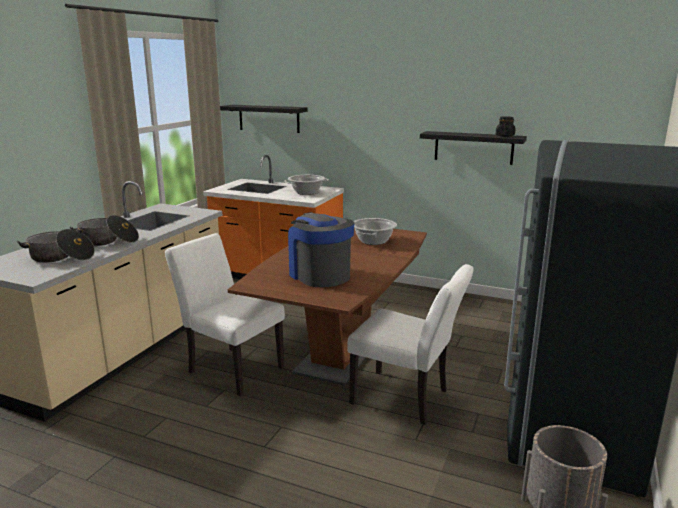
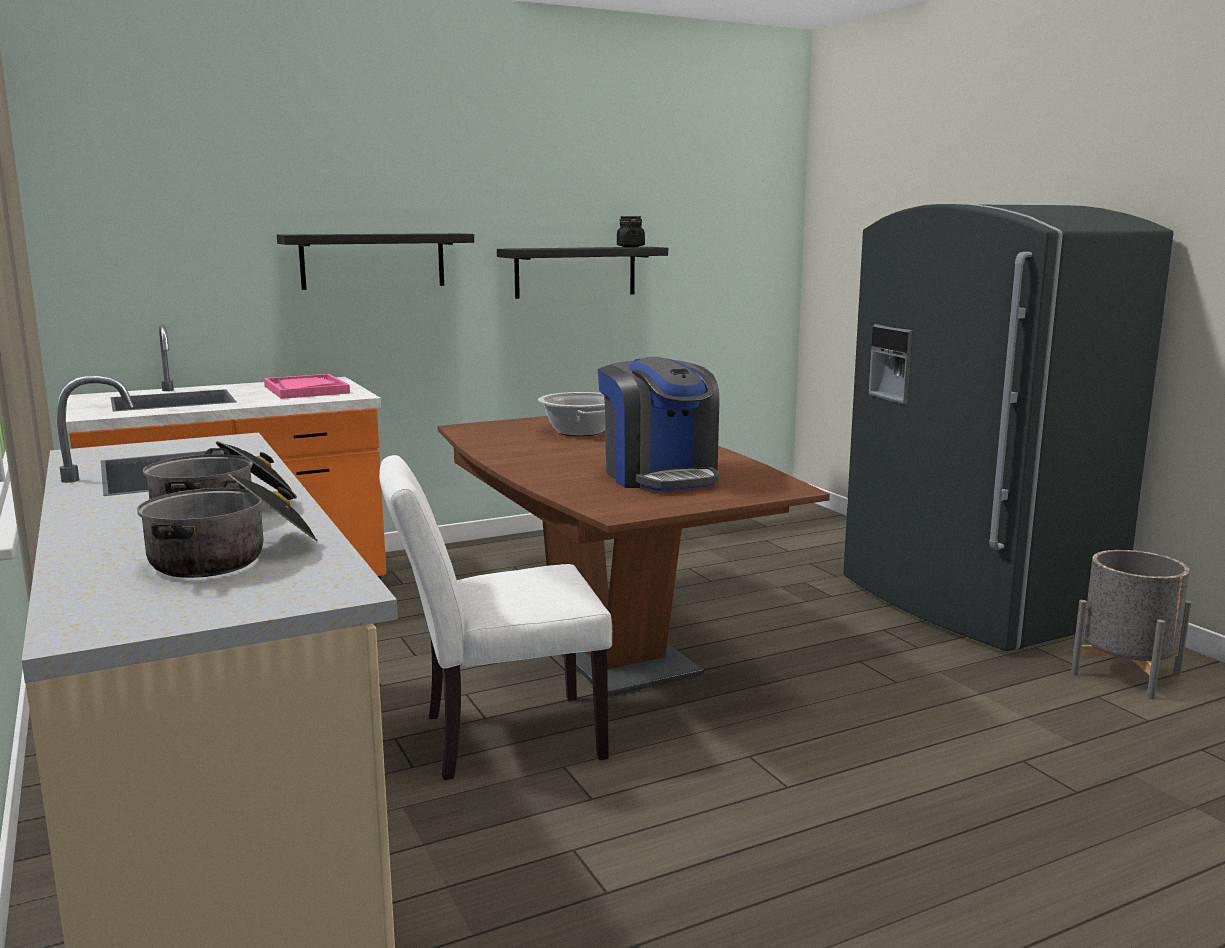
camera: 50 degrees left, 5 degrees down
black shelf [220,105,308,133] -> black shelf moved to [277,233,474,290]
cooking pot [284,175,329,195] -> pink tray [264,374,350,399]
coffee machine [288,212,355,287] -> coffee machine turned 120 degrees counterclockwise [598,357,720,491]
white chair [347,264,474,425] -> none

